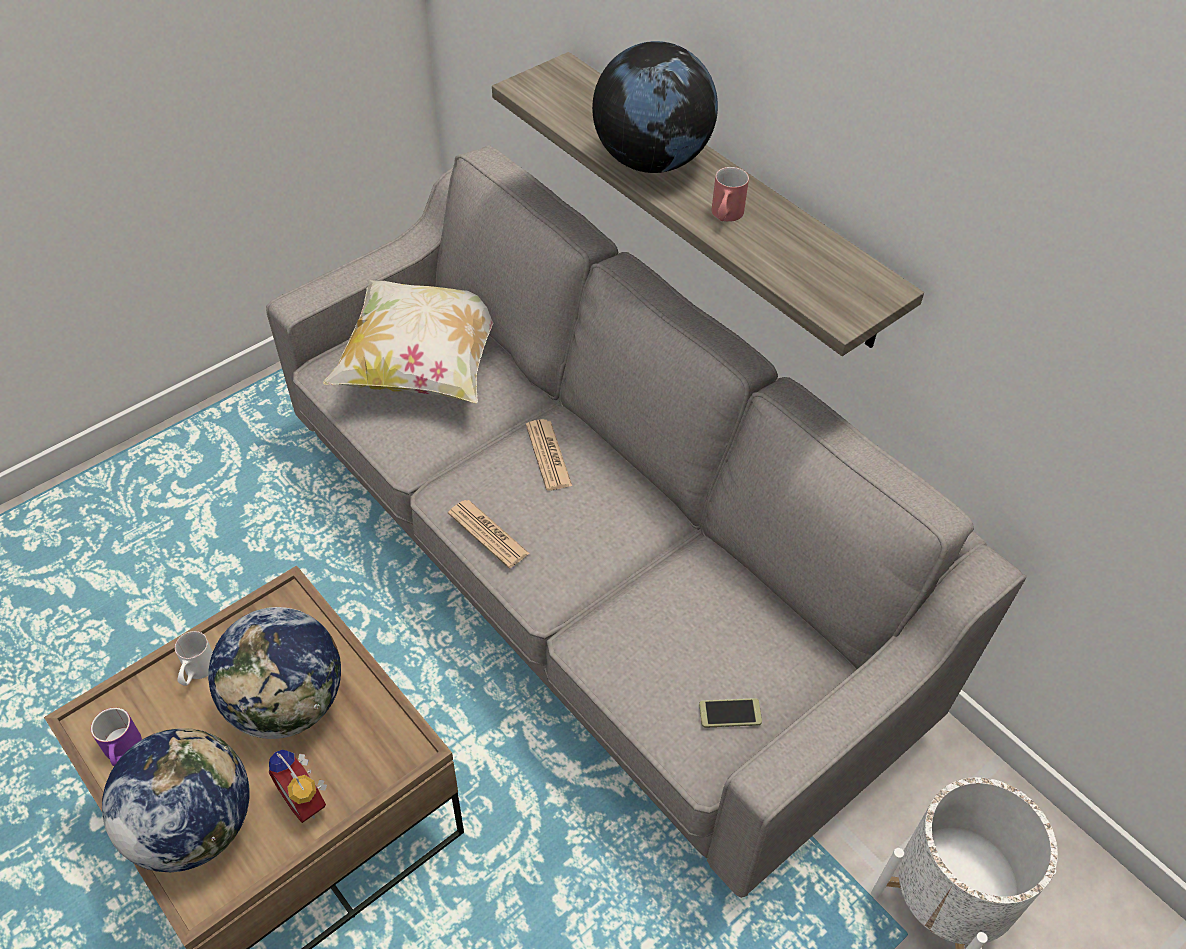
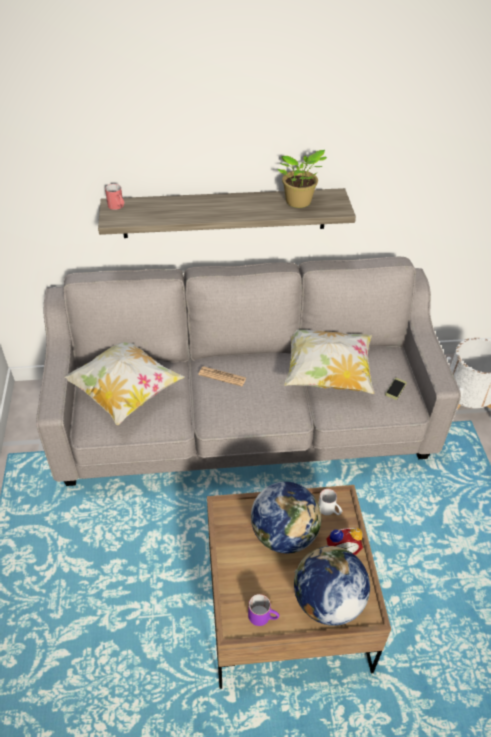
camera: 55 degrees left, 5 degrees down
white mug [175,631,213,686] -> white mug moved to [318,489,342,515]
newspaper [448,500,530,568] -> none
globe [592,41,718,173] -> none
red mug [712,167,749,222] -> red mug moved to [105,184,124,210]
none -> potted plant [277,150,327,208]
none -> pillow [284,329,374,394]

